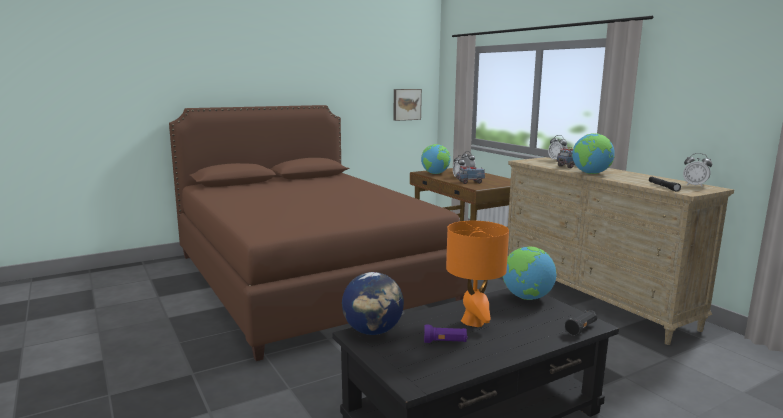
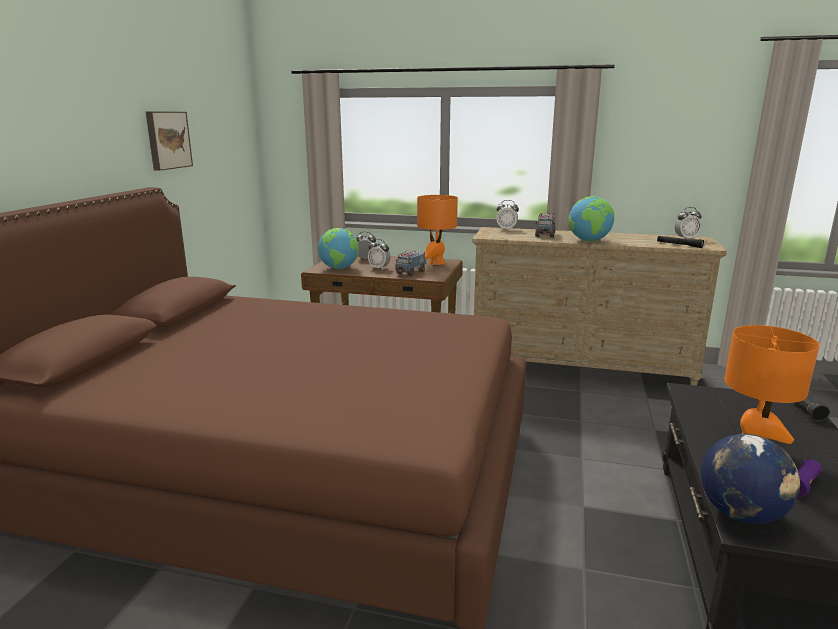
camera: 45 degrees left, 5 degrees up
picture [393,89,422,121] -> picture moved to [146,111,193,171]
globe [503,246,556,300] -> none
none -> orange table lamp [417,195,458,265]

